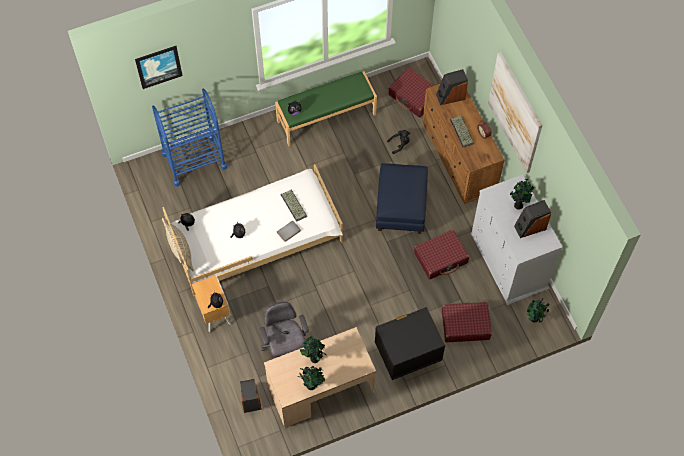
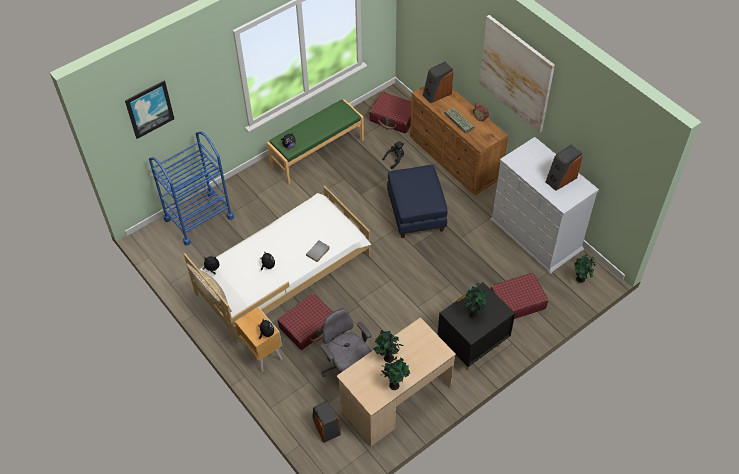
camera: 15 degrees left, 10 degrees down
keyboard [281,190,307,222] -> none
red suitcase [414,230,469,279] -> red suitcase moved to [277,293,333,350]
potted plant [510,179,534,210] -> potted plant moved to [463,283,487,320]

